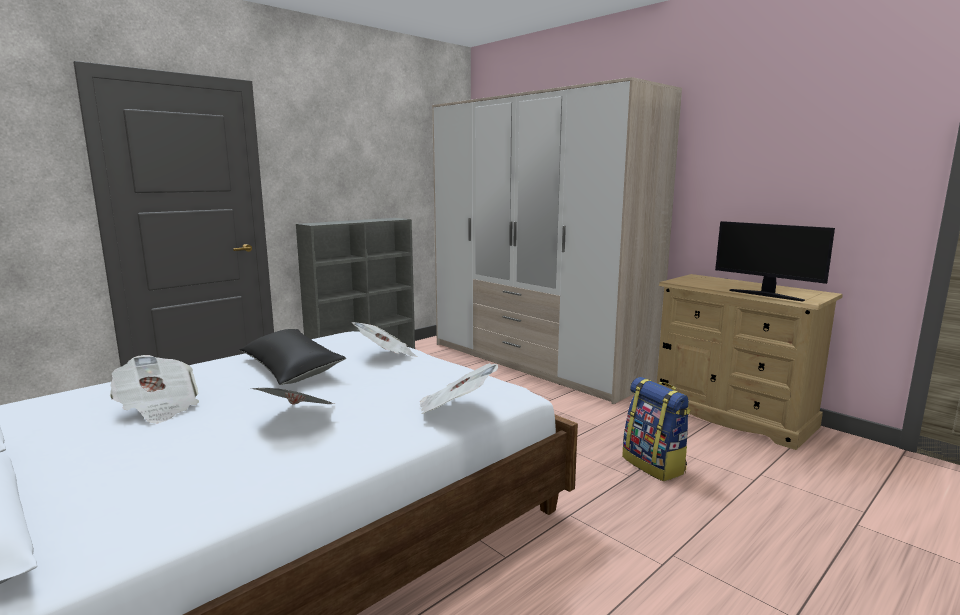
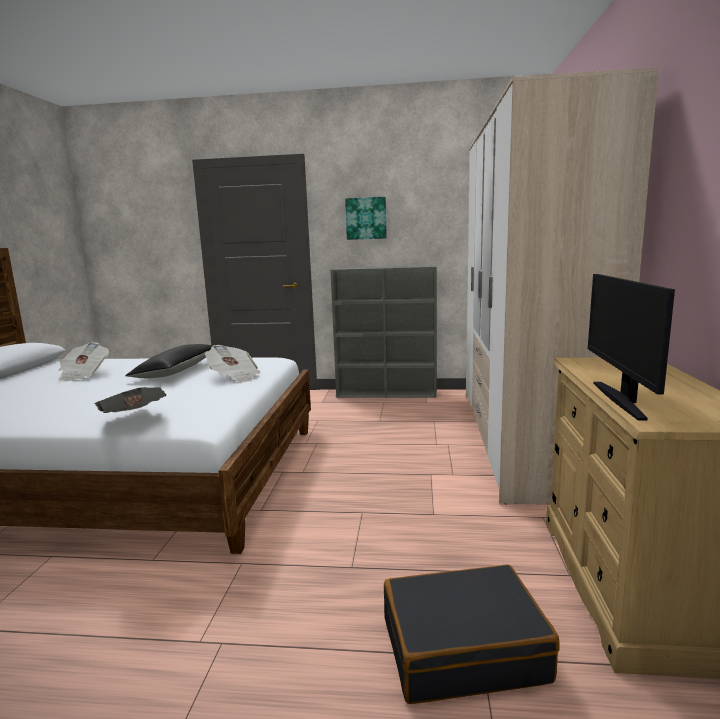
camera: 50 degrees right, 0 degrees up
newspaper [253,388,335,405] -> none
backpack [622,377,690,481] -> none
none -> picture [345,197,387,240]
none -> black suitcase [384,564,559,704]

